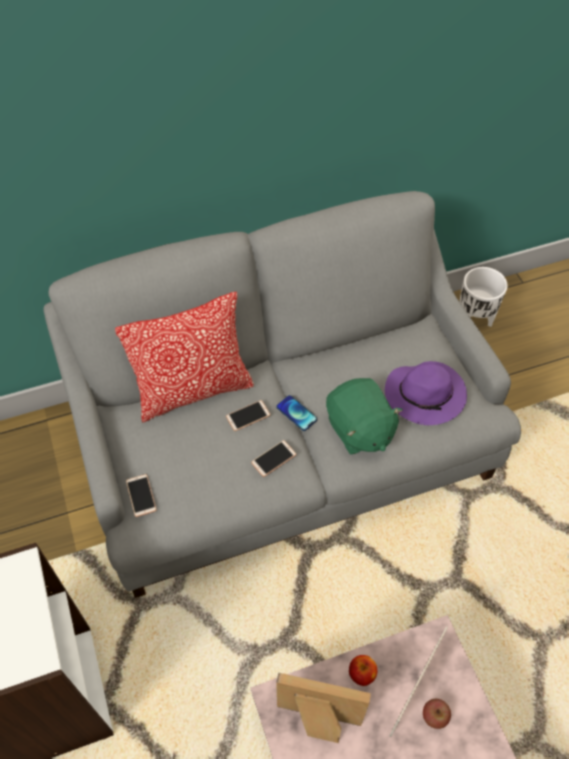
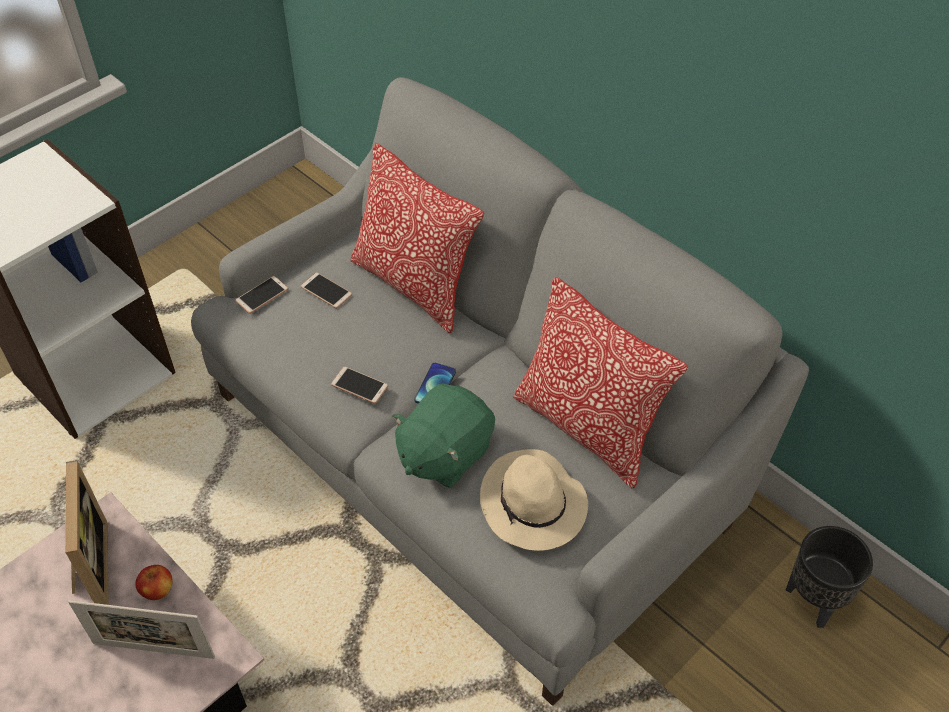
camera: 65 degrees right, 5 degrees down
phone [226,400,270,431] -> phone moved to [301,272,352,309]
purple hat [385,361,467,425] -> beige hat [480,449,588,551]
apple [423,699,451,729] -> none
white planter [460,267,508,327] -> black planter [786,526,873,628]
none -> pillow [513,277,688,488]

